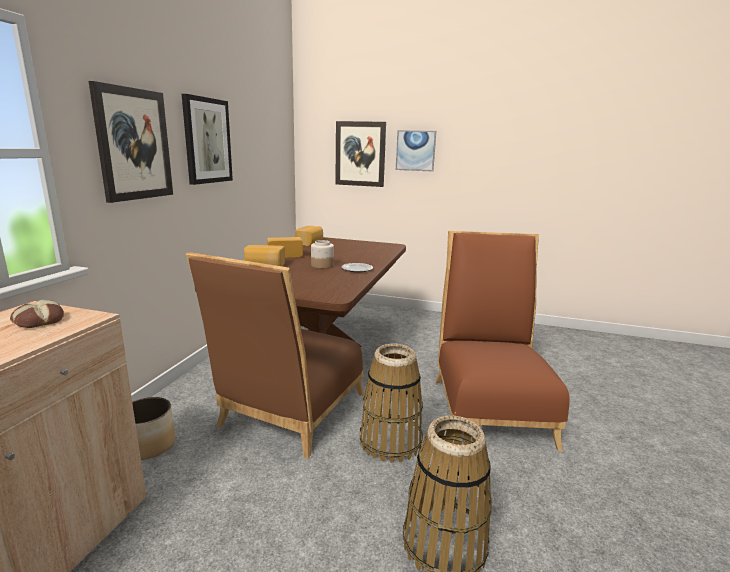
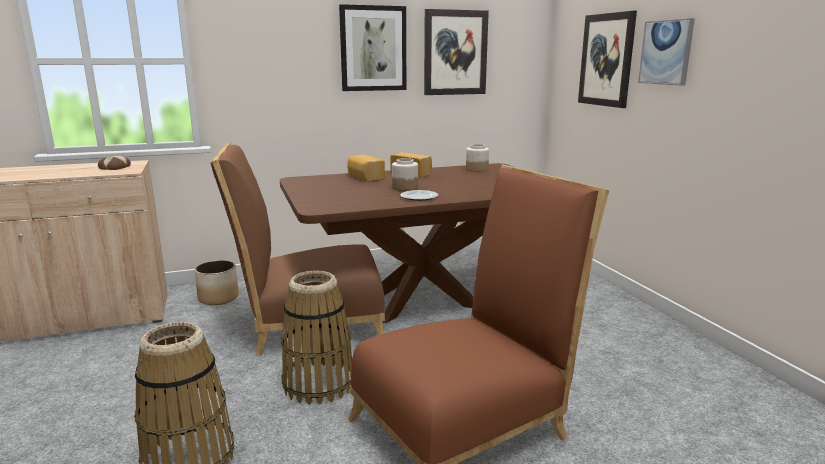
camera: 55 degrees right, 0 degrees up
picture [89,81,173,203] -> picture moved to [424,9,489,95]
bread [295,226,323,246] -> jar [466,144,489,172]

